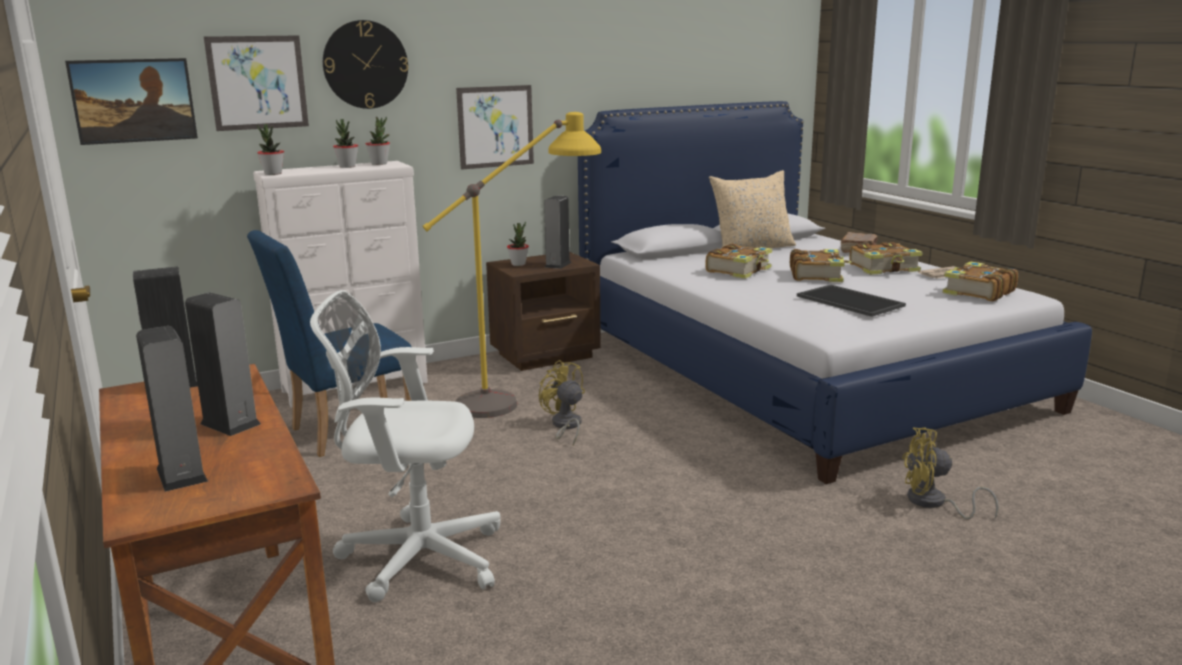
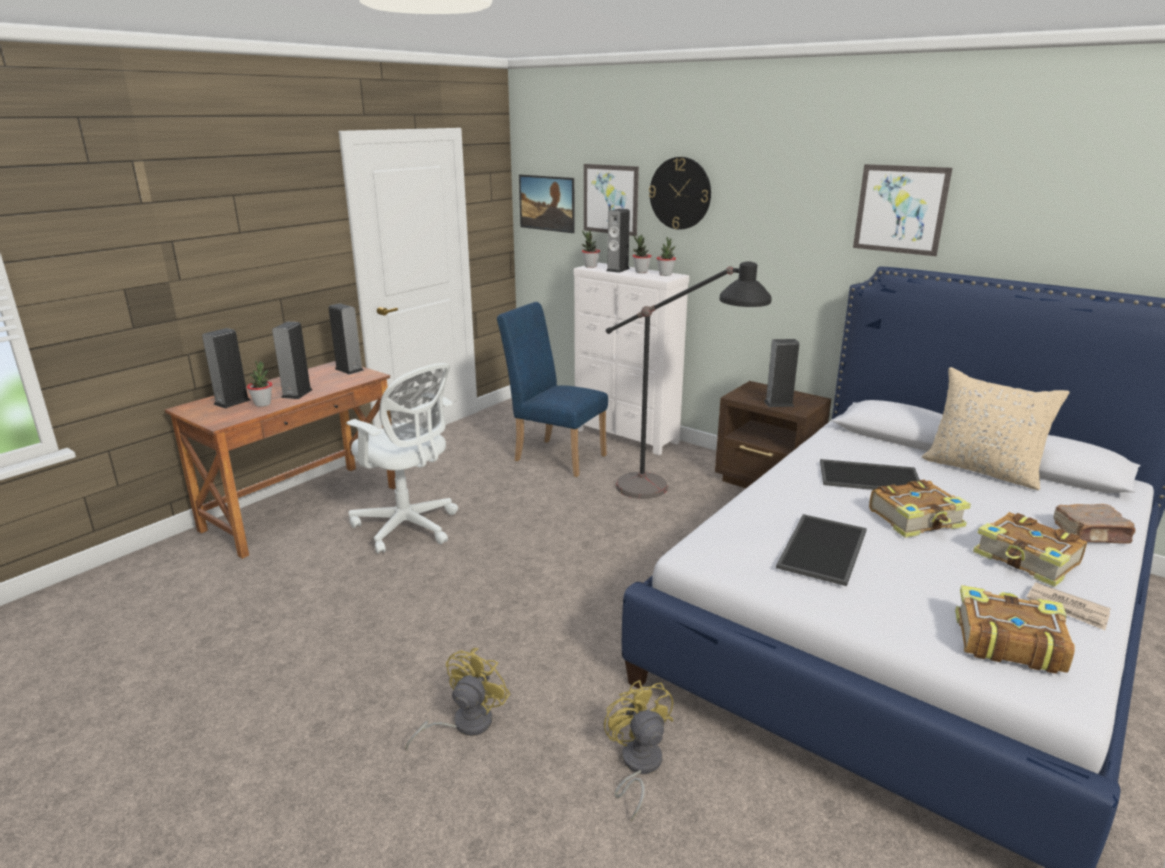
camera: 65 degrees right, 5 degrees up
white office chair [310,290,501,602] -> white office chair turned 150 degrees clockwise [346,363,458,554]
yellow floor lamp [423,112,601,418] -> black floor lamp [606,261,772,499]
picture [456,85,534,170] -> picture moved to [853,164,952,256]
potted plant [507,222,529,266] -> potted plant moved to [247,361,272,407]
yellow fan [539,360,585,446] -> yellow fan moved to [405,648,510,750]
book [706,244,772,279] -> tray [820,459,920,490]
none -> speaker [606,209,630,273]

